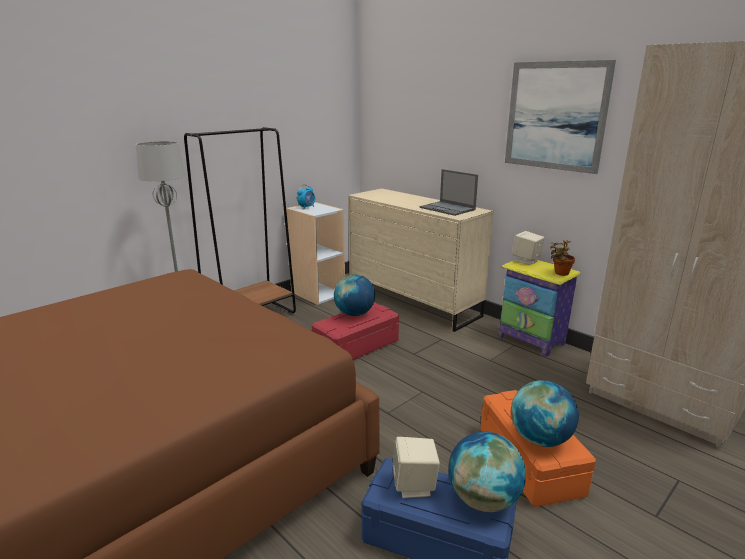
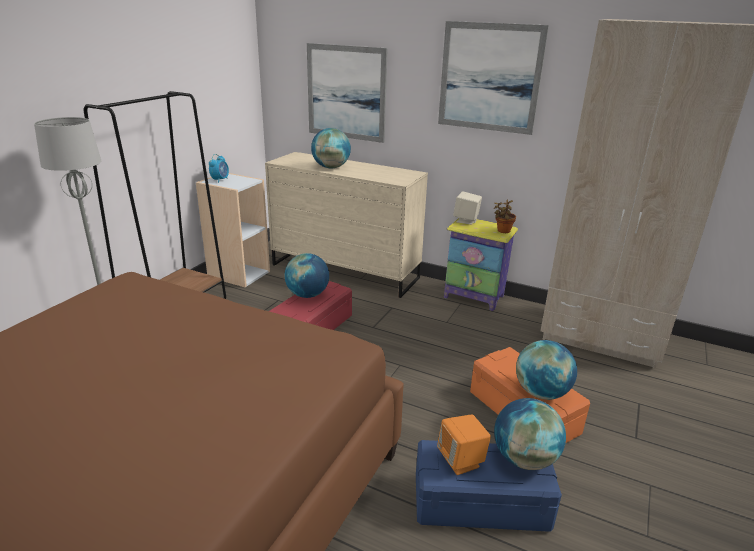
camera: 20 degrees left, 5 degrees up
beige speaker [393,437,440,498] -> orange speaker [437,414,491,475]
laptop [420,169,478,216] -> none
none -> picture [307,43,388,143]
none -> globe [311,128,351,168]

